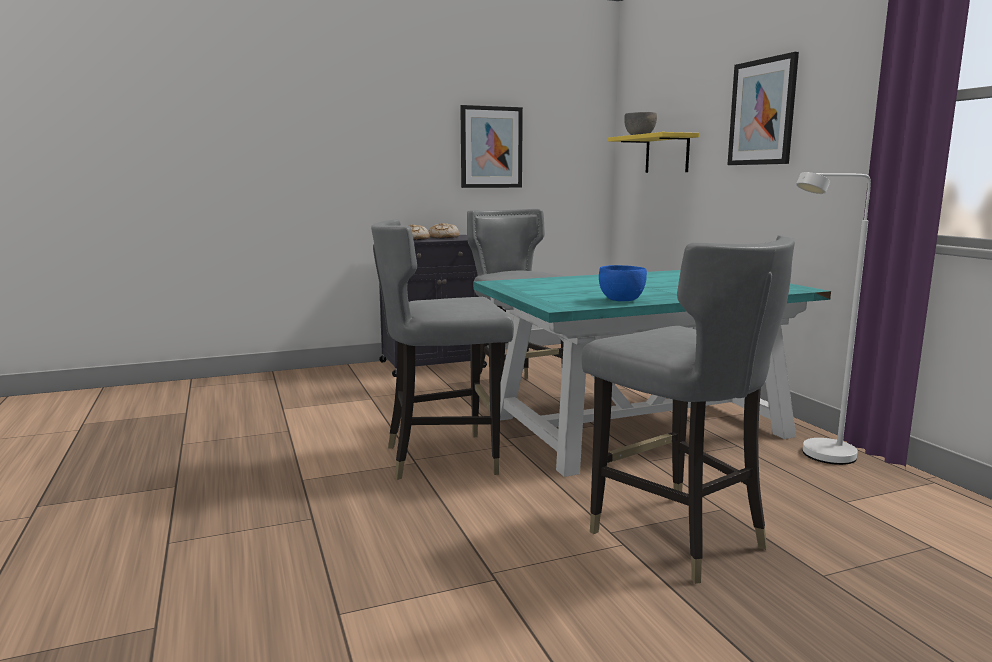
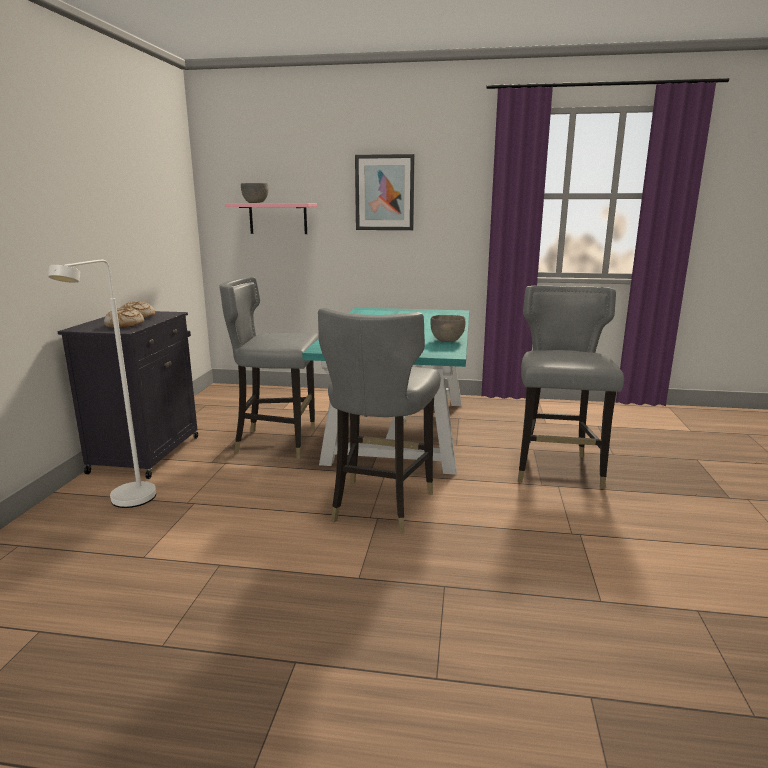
camera: 60 degrees left, 5 degrees up
picture [460,105,523,188] -> none
grey chair [581,235,795,584] -> grey chair turned 75 degrees counterclockwise [518,286,624,489]
blue bowl [599,265,647,301] -> grey bowl [430,315,465,342]
yellow shelf [608,132,699,173] -> pink shelf [225,203,317,234]
white floor lamp [796,172,871,465] -> white floor lamp moved to [48,260,156,508]

